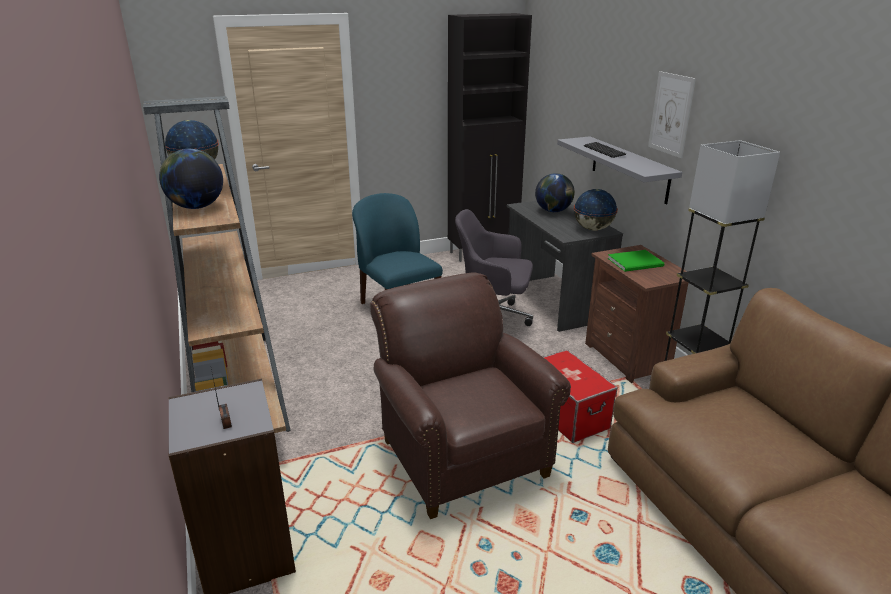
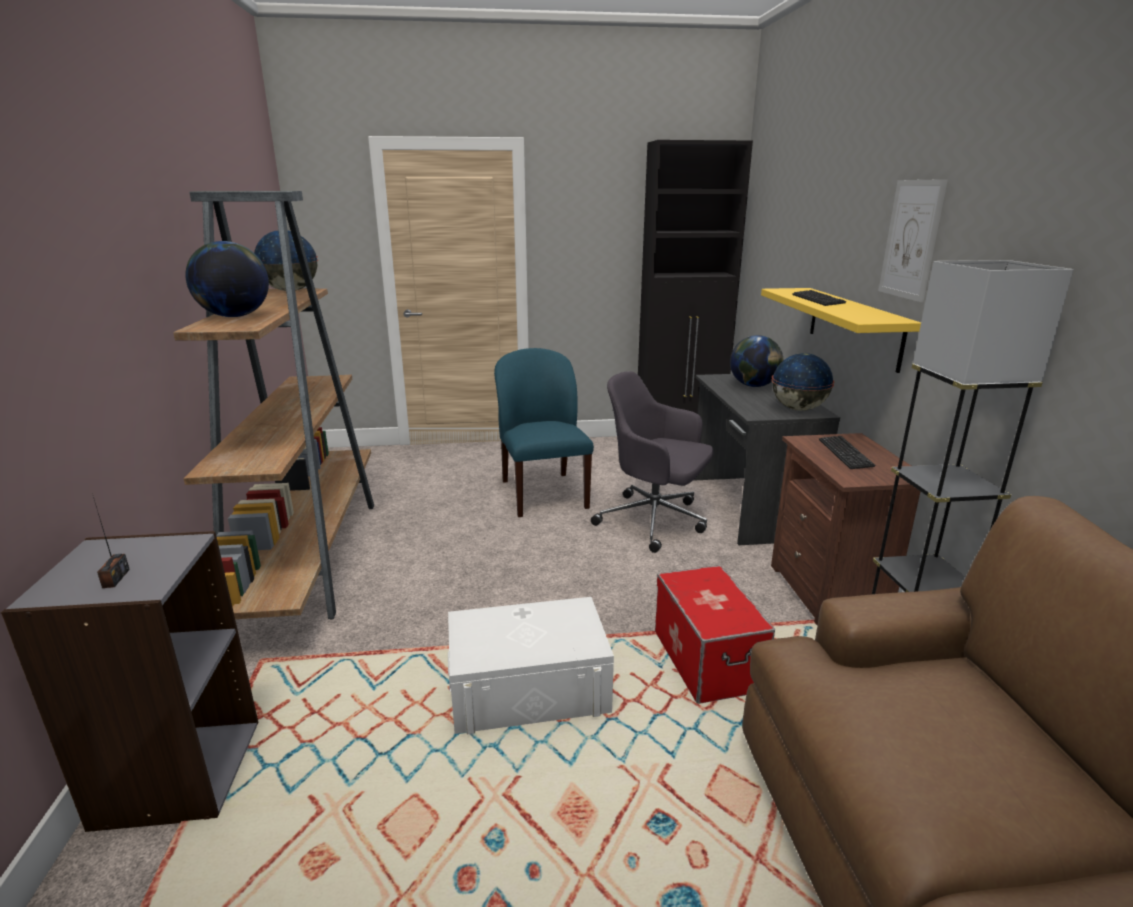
camera: 15 degrees right, 5 degrees down
brown armchair [369,273,571,519] -> white storage box [448,597,614,734]
grey shelf [557,136,682,204] -> yellow shelf [761,288,921,373]
green book [608,250,664,272] -> keyboard [819,436,875,469]

